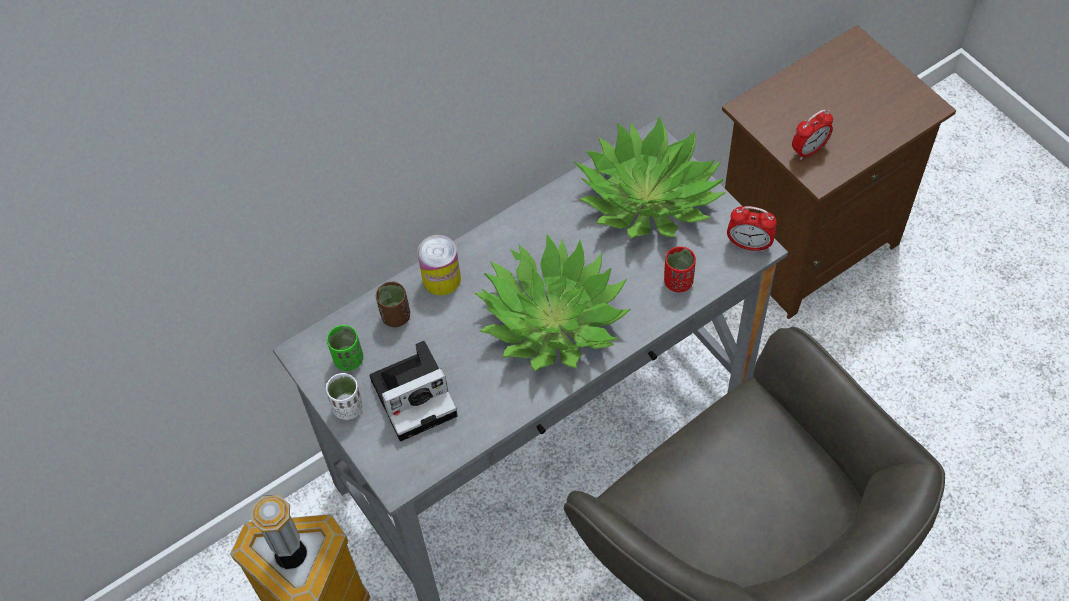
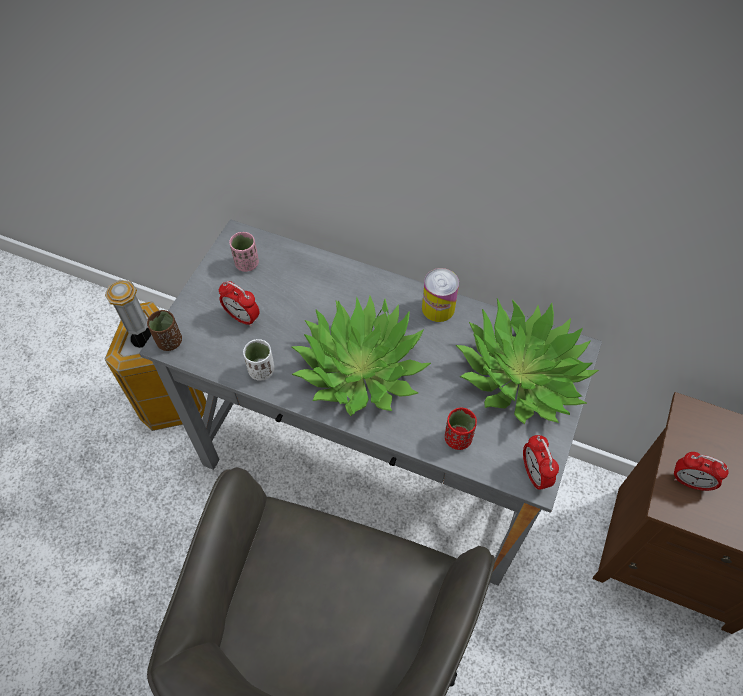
camera: 55 degrees right, 0 degrees up
white cup [326,373,363,420] -> white cup moved to [243,339,274,381]
green cup [327,325,363,371] -> pink cup [229,232,259,272]
camera [370,341,458,441] -> alarm clock [219,281,260,327]
brown cup [376,282,410,327] -> brown cup moved to [147,310,182,351]
can [417,235,461,296] -> can moved to [422,268,459,322]

